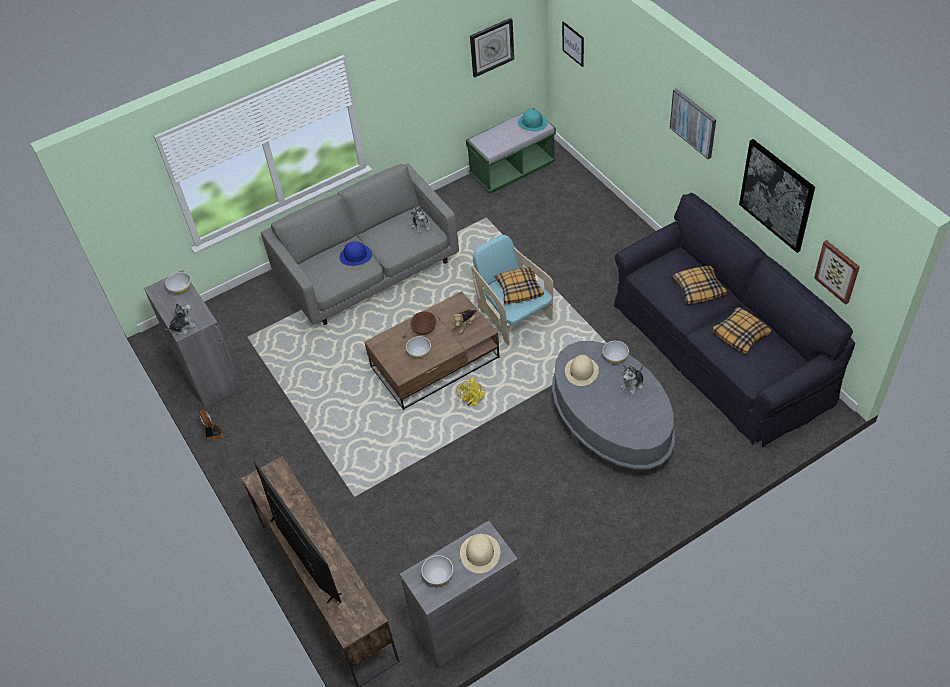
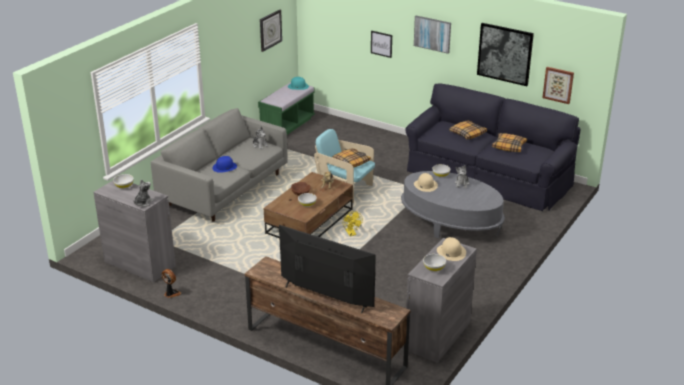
camera: 30 degrees left, 20 degrees down
picture [562,21,584,67] -> picture moved to [371,30,392,58]

